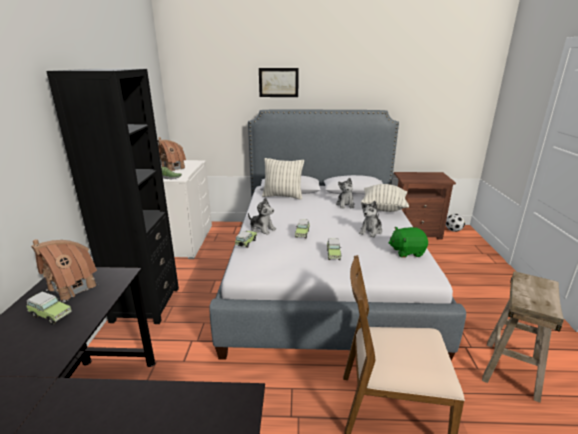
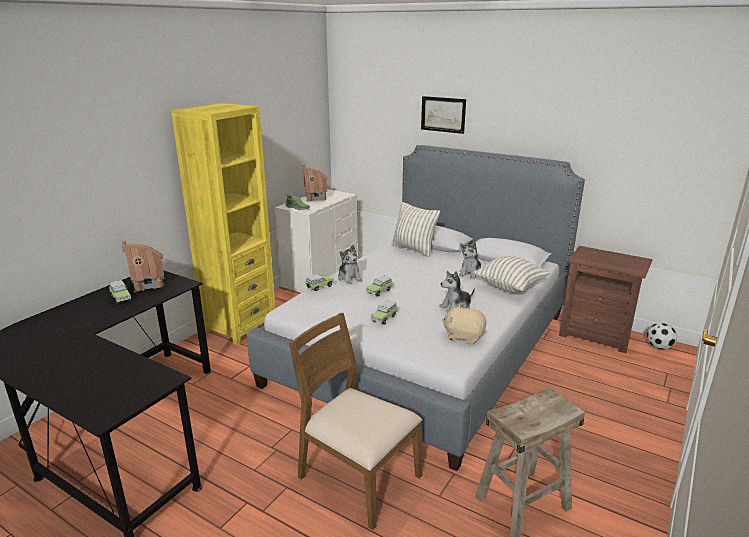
camera: 30 degrees right, 0 degrees up
black bookcase [46,69,179,324] -> yellow bookcase [171,103,275,345]
green plush toy [389,227,428,258] -> beige plush toy [442,305,487,345]

